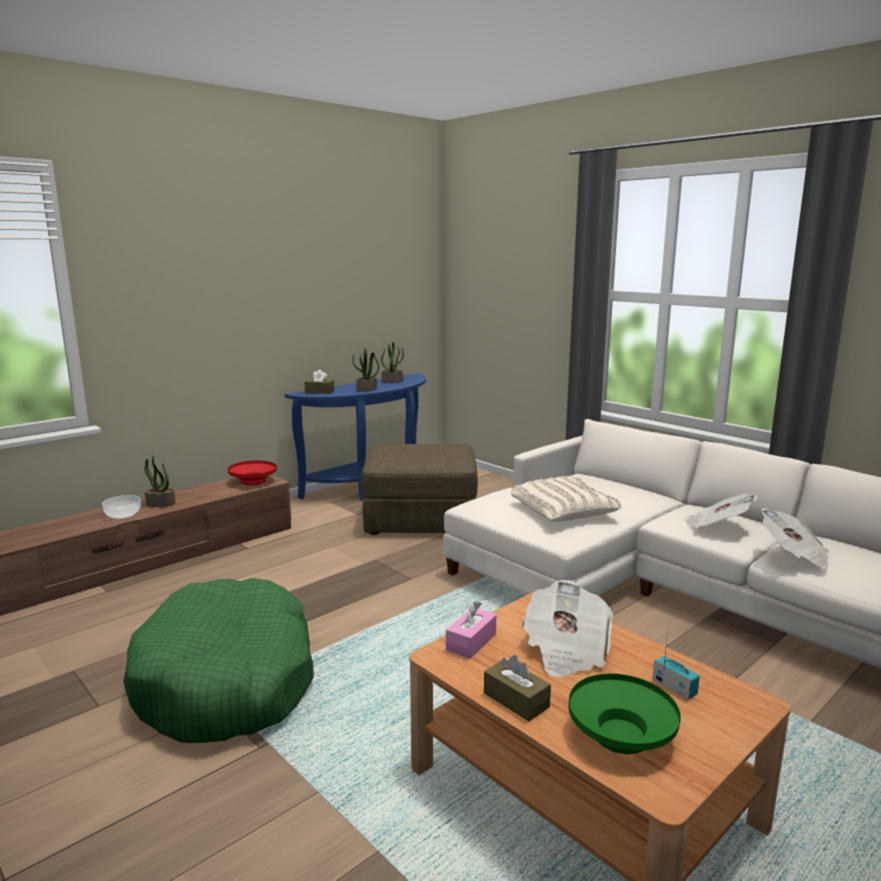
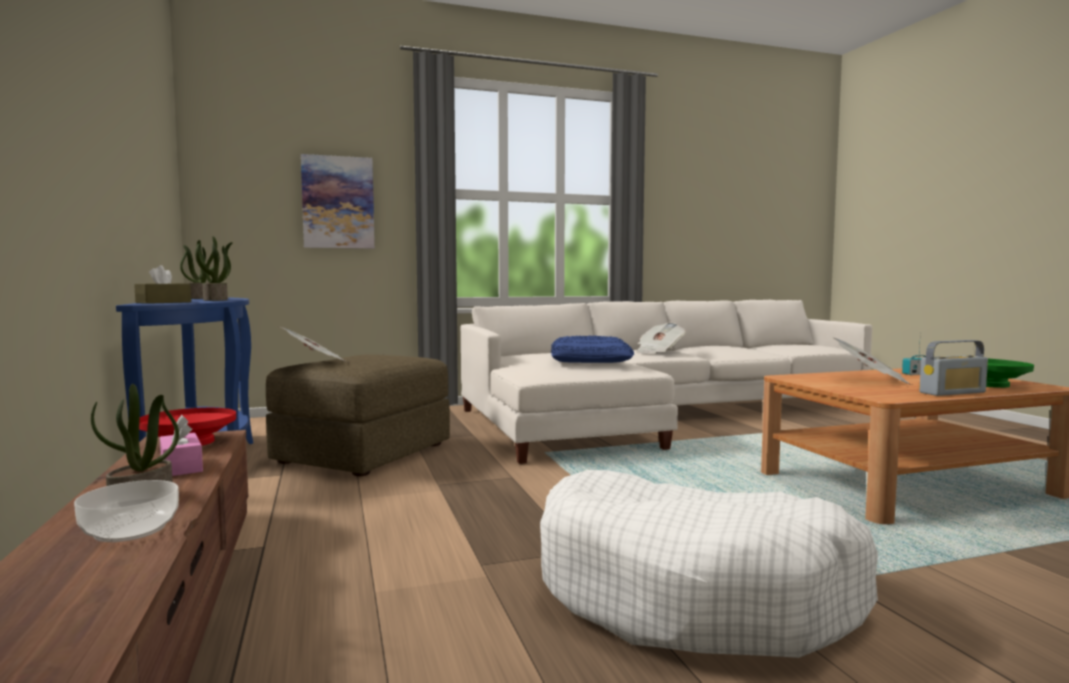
camera: 65 degrees left, 10 degrees down
green dog bed [123,578,314,743] -> white dog bed [540,470,878,658]
pink tissue box [446,601,496,659] -> pink tissue box moved to [160,415,203,476]
brown tissue box [484,655,551,721] -> radio [919,340,988,396]
beige pillow [511,476,622,522] -> blue pillow [551,335,634,363]
newspaper [762,508,829,570] -> newspaper moved to [281,327,351,363]
none -> picture [301,154,375,249]

